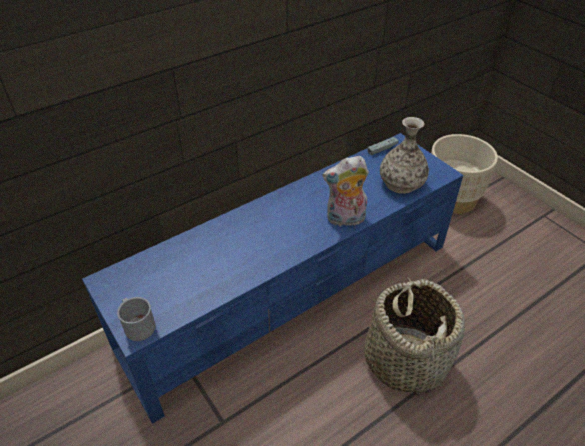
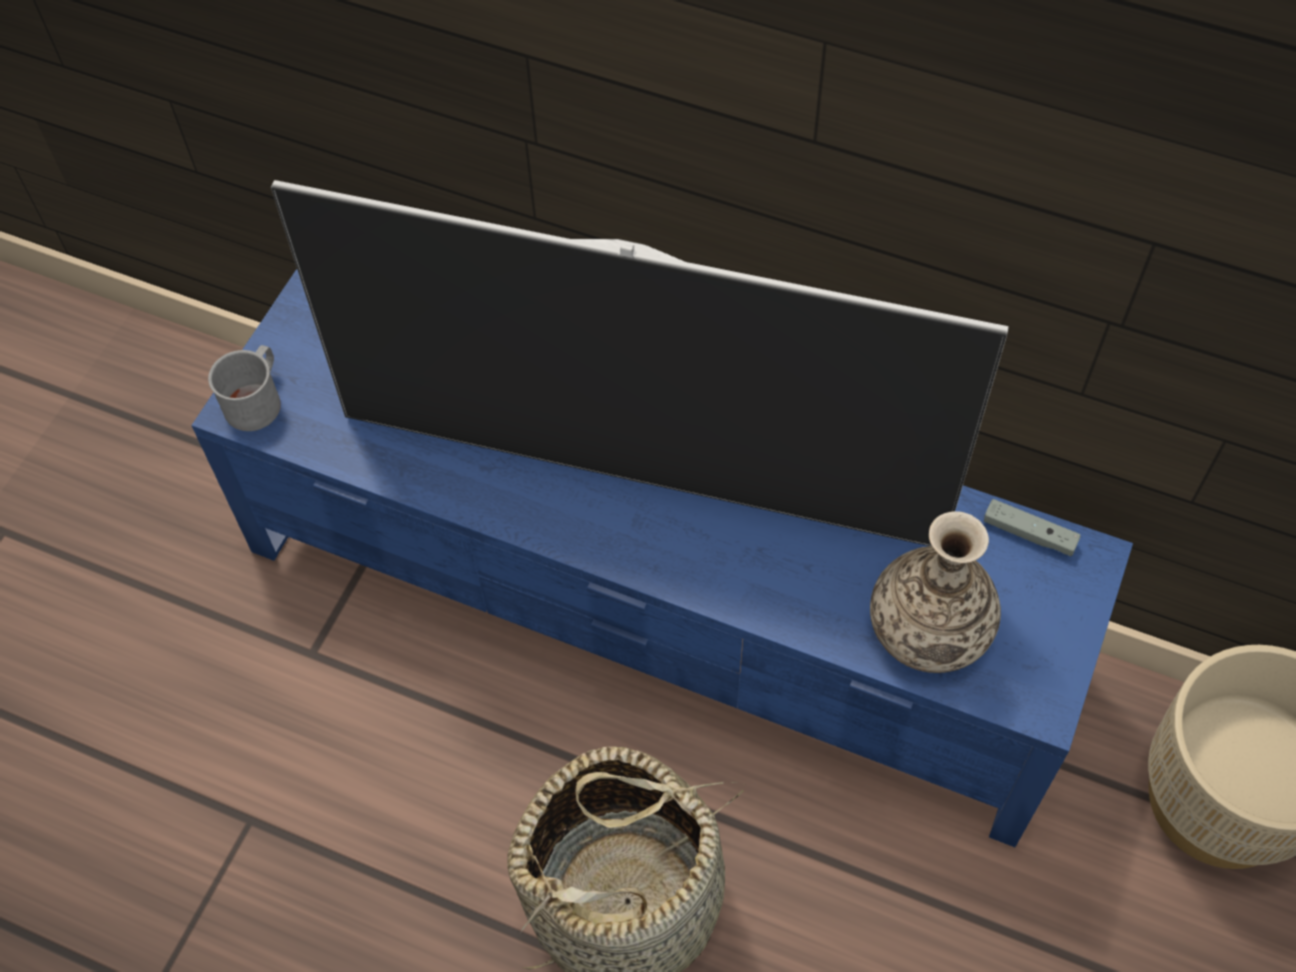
camera: 60 degrees right, 15 degrees up
plush toy [322,156,369,226] -> none
none -> television [271,180,1009,546]

